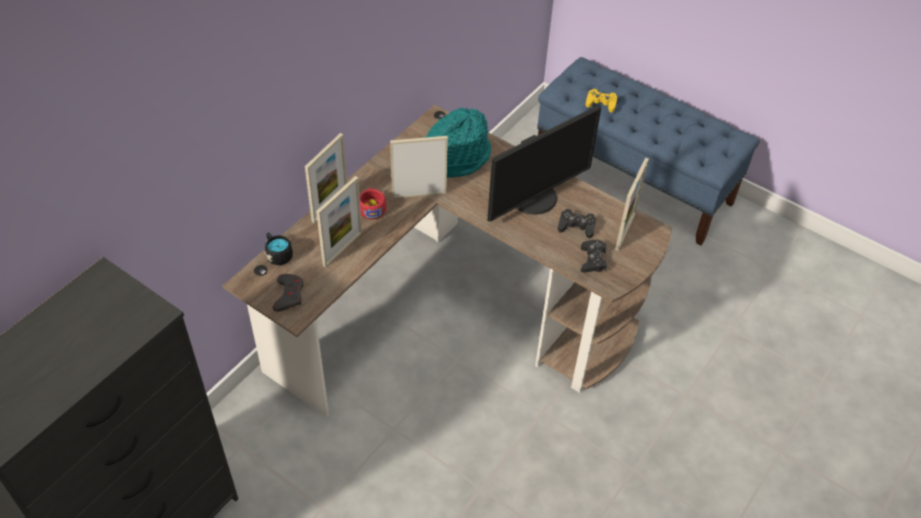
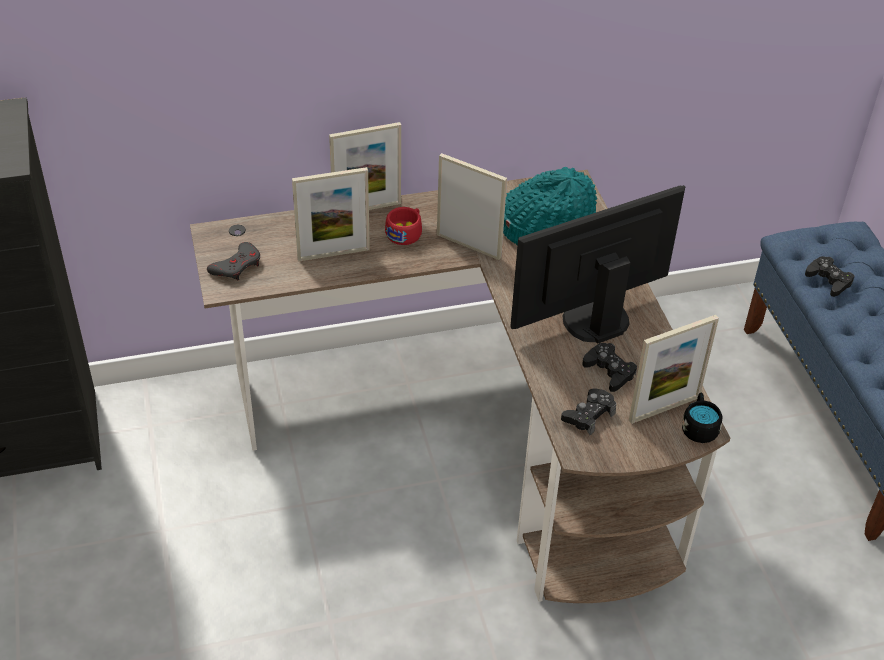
camera: 40 degrees right, 5 degrees down
black mug [265,232,293,265] -> black mug moved to [682,393,722,443]
monitor [487,105,601,222] -> monitor turned 150 degrees clockwise [510,185,685,344]
yellow game controller [586,89,617,113] -> black game controller [805,256,855,297]

